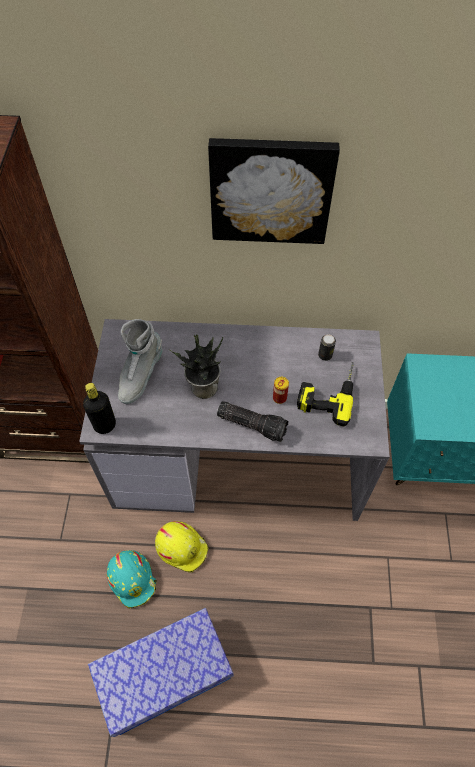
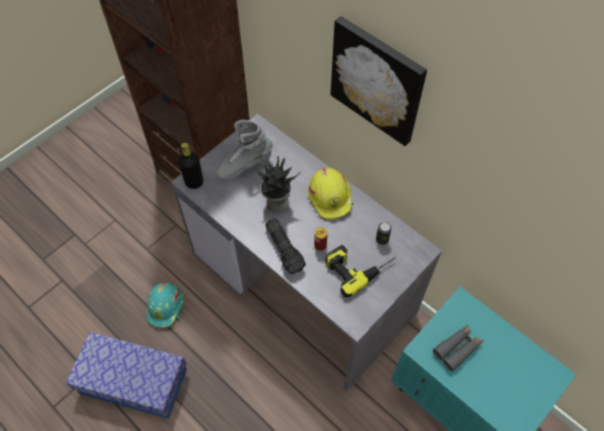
camera: 40 degrees right, 0 degrees up
yellow hard hat [155,521,208,573] -> yellow hard hat moved to [308,168,353,220]
none -> grey binoculars [433,325,483,372]

